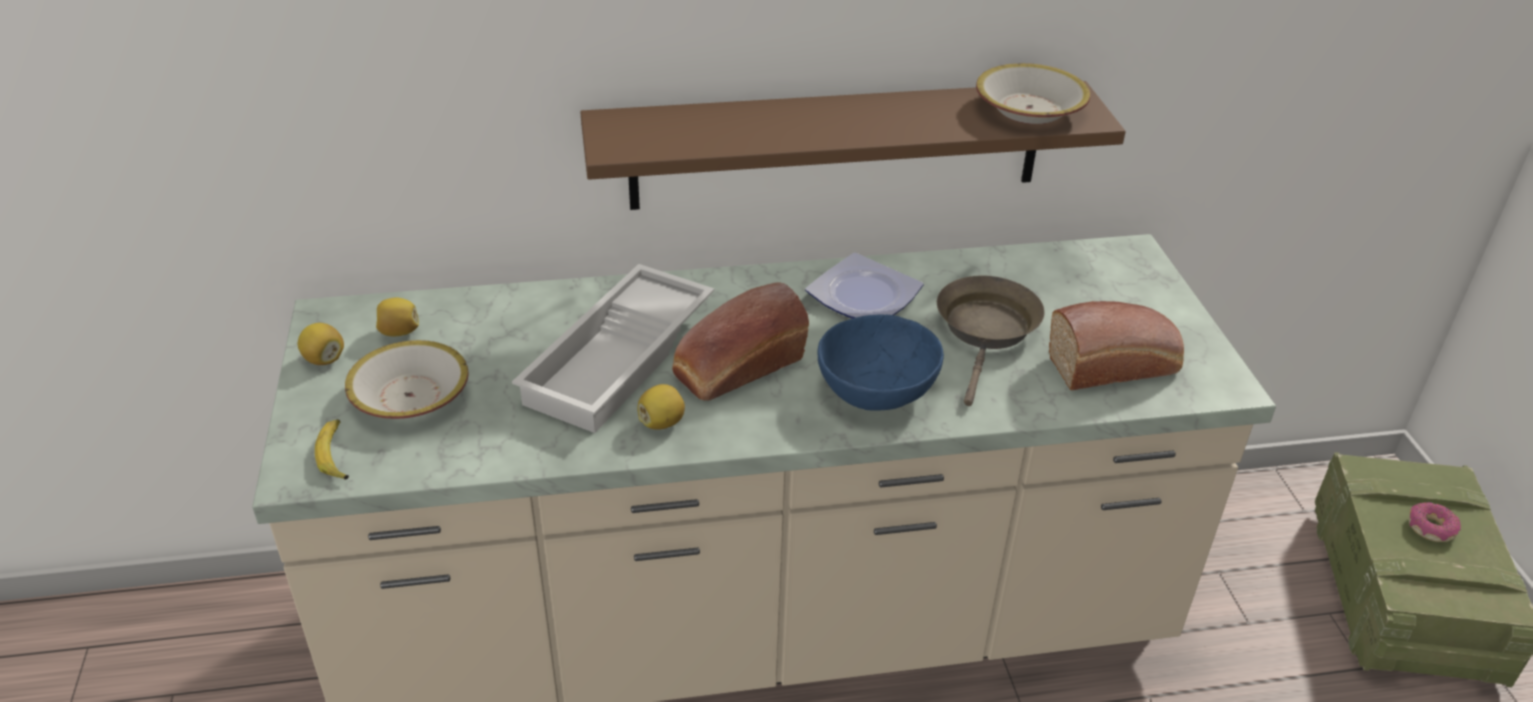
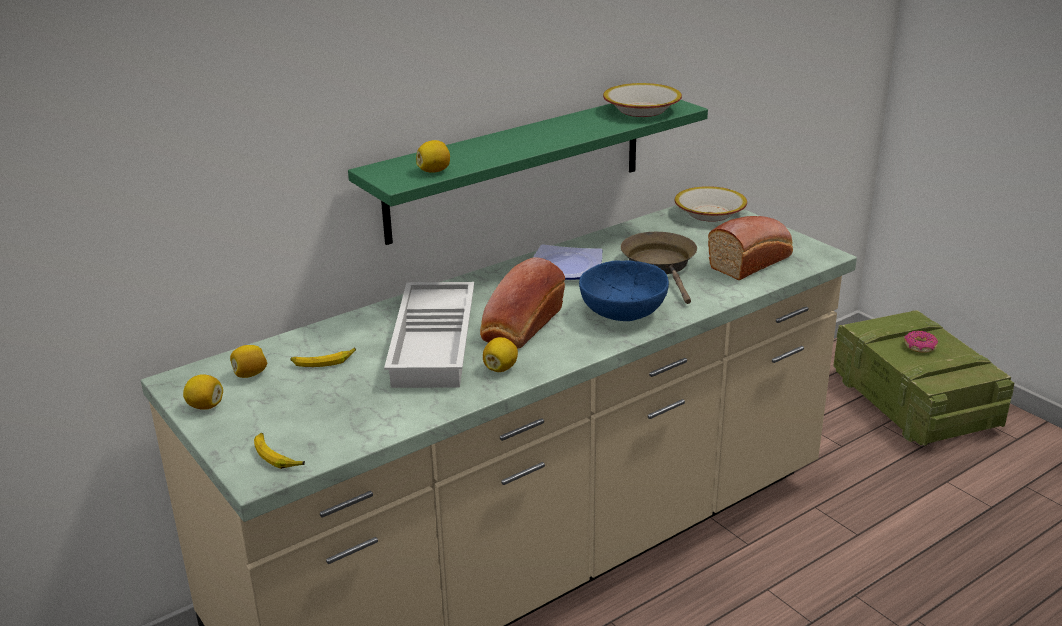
camera: 25 degrees left, 10 degrees down
bowl [345,340,469,419] -> bowl moved to [675,186,747,222]
brown shelf [580,81,1126,210] -> green shelf [348,100,708,245]
none -> banana [291,348,356,367]
none -> lemon [416,140,450,173]

